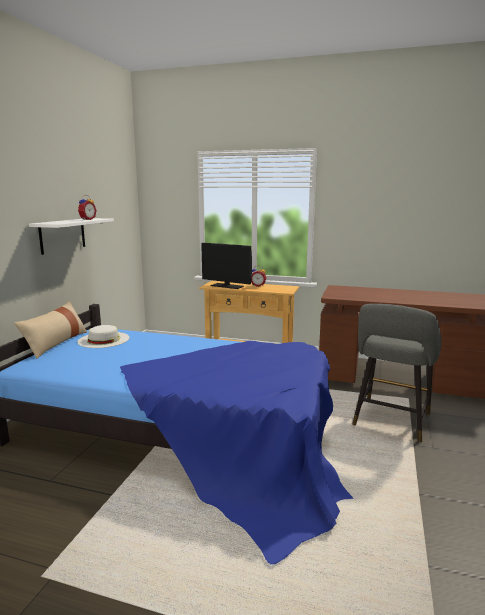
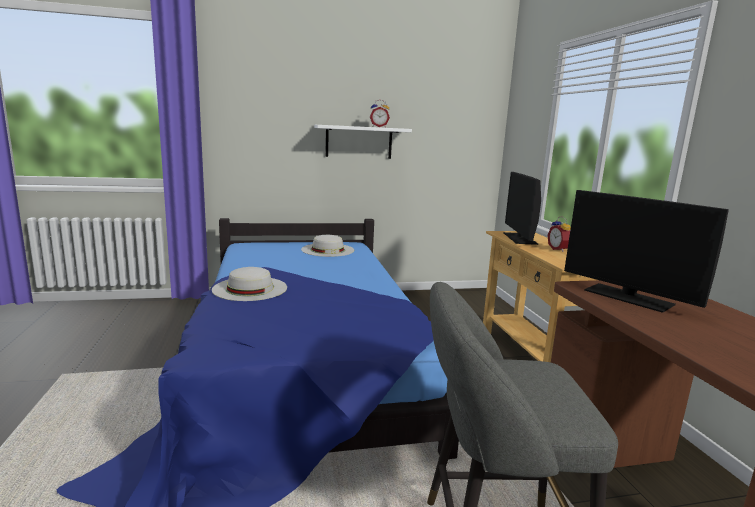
camera: 60 degrees right, 0 degrees up
beige pillow [14,301,87,359] -> none
none -> white hat [212,267,287,301]
none -> monitor [564,190,729,313]

